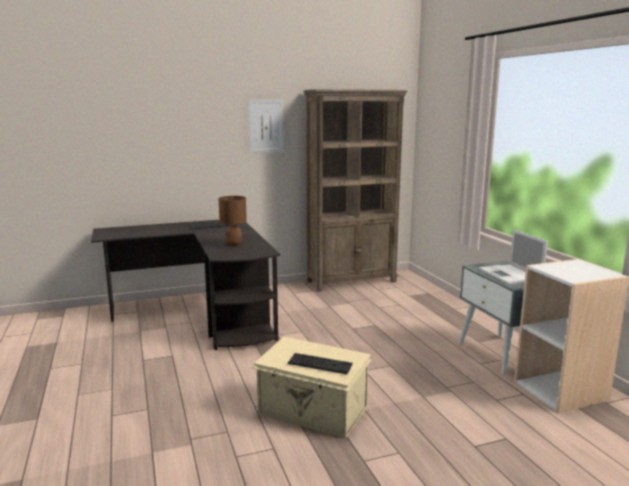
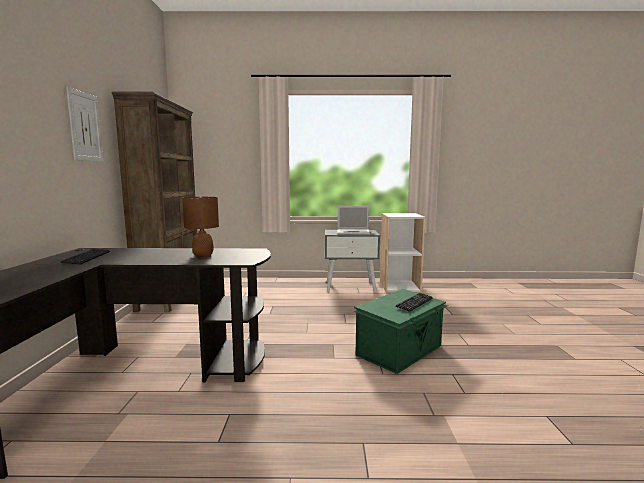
camera: 70 degrees left, 5 degrees down
beige storage box [252,337,372,439] -> green storage box [354,289,448,374]

